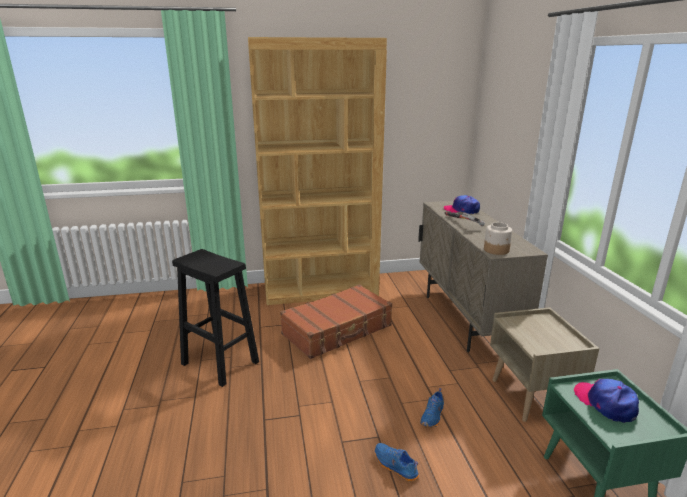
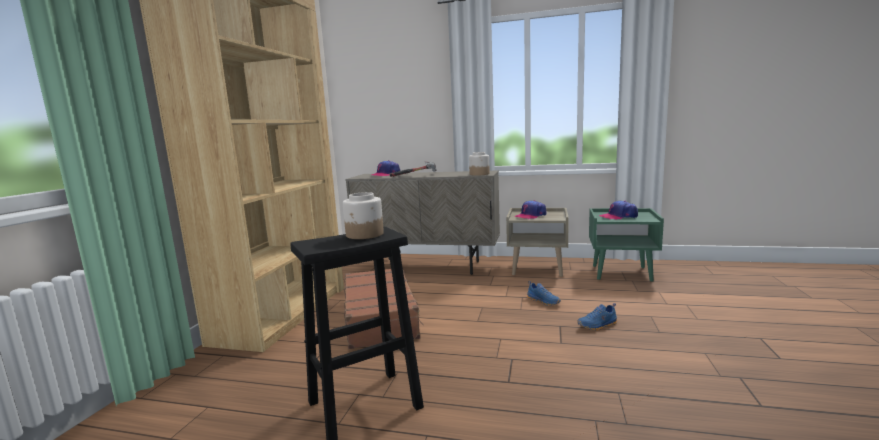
camera: 65 degrees left, 10 degrees down
none -> jar [343,192,384,239]
none -> cap [515,200,546,219]

